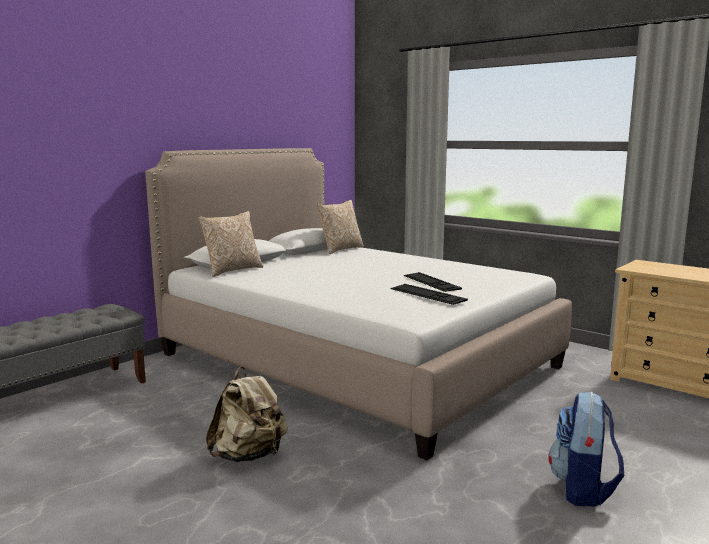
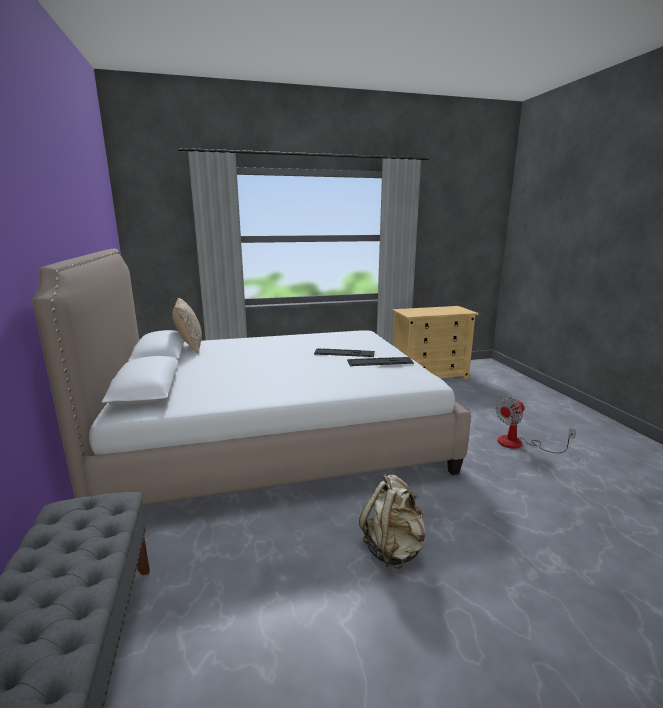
camera: 55 degrees left, 5 degrees up
pillow [199,211,263,277] -> none
backpack [548,392,624,507] -> fan [495,397,576,453]

